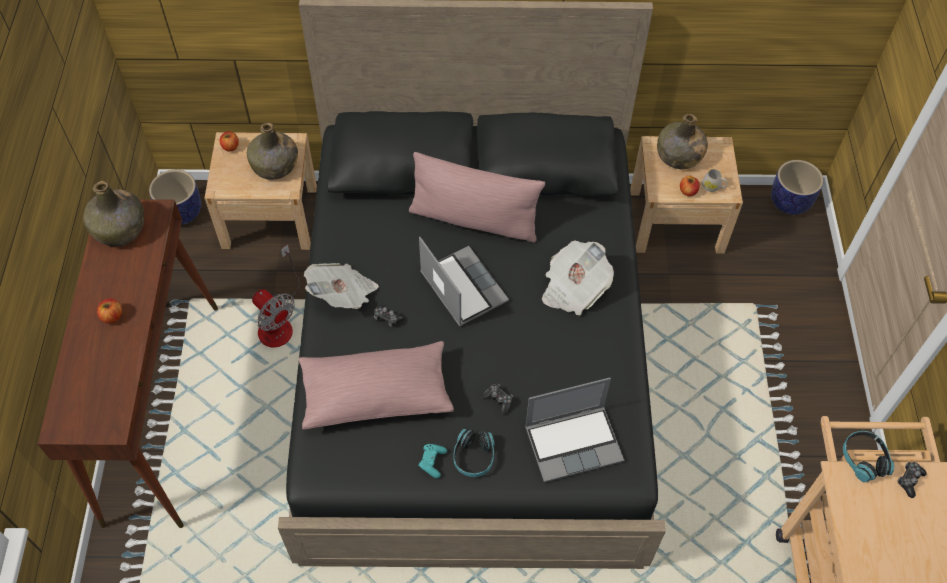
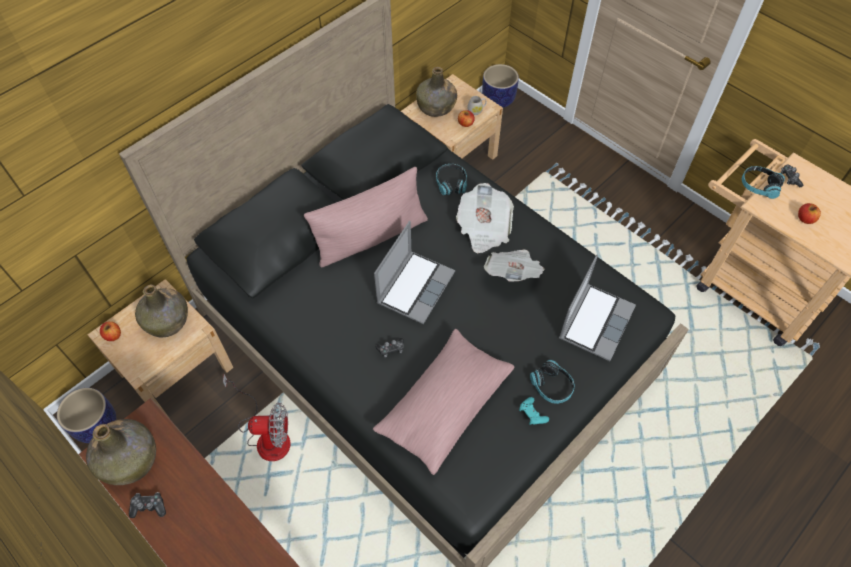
camera: 45 degrees left, 0 degrees up
apple [97,298,122,324] -> apple moved to [798,203,821,224]
newspaper [304,263,379,309] -> newspaper moved to [483,249,545,282]
laptop [419,237,509,327] -> laptop turned 105 degrees clockwise [374,221,455,324]
game controller [482,384,513,415] -> game controller moved to [129,492,166,518]
none -> headphones [436,164,467,195]

